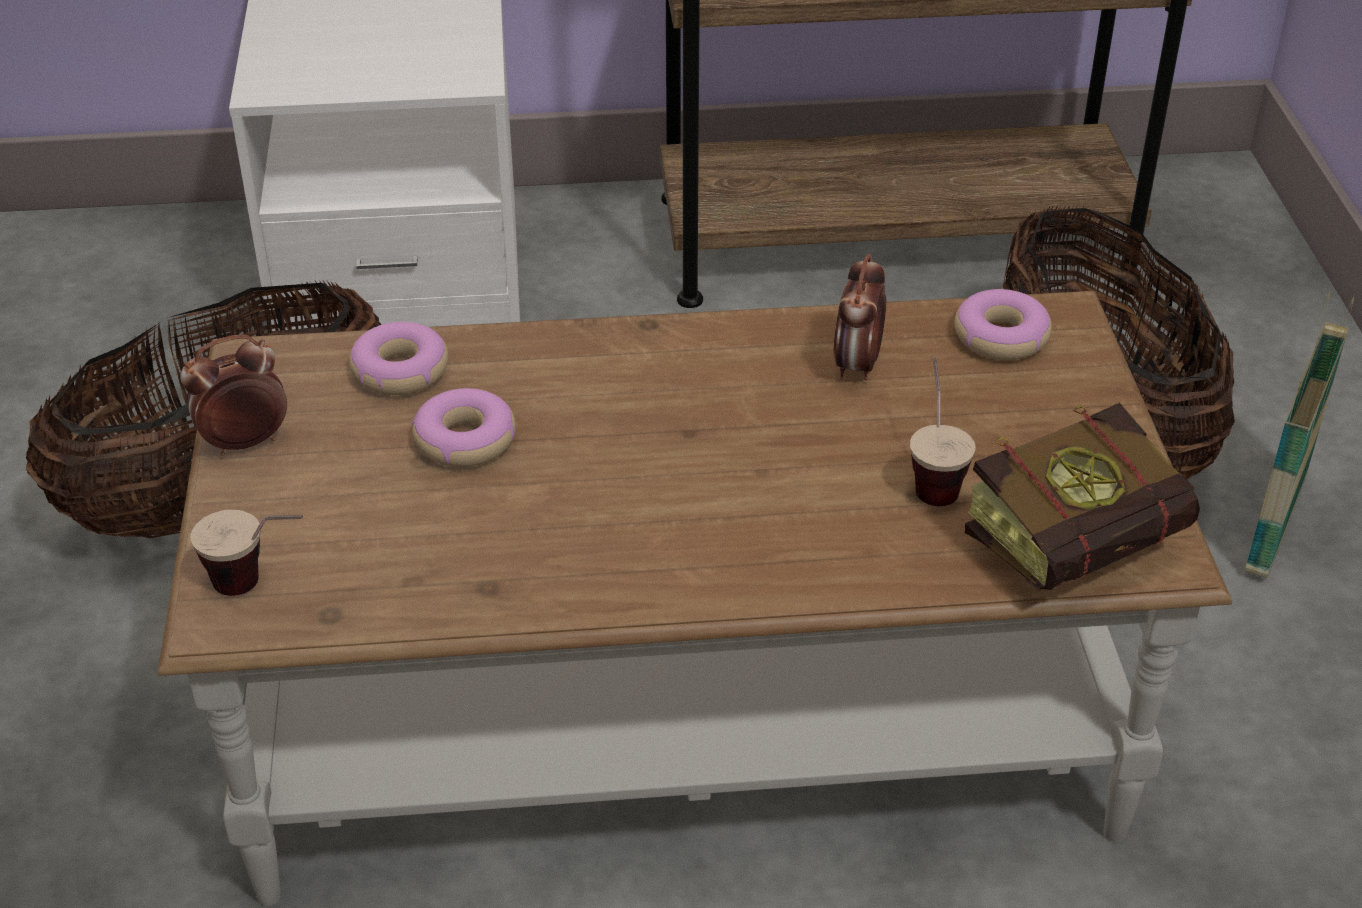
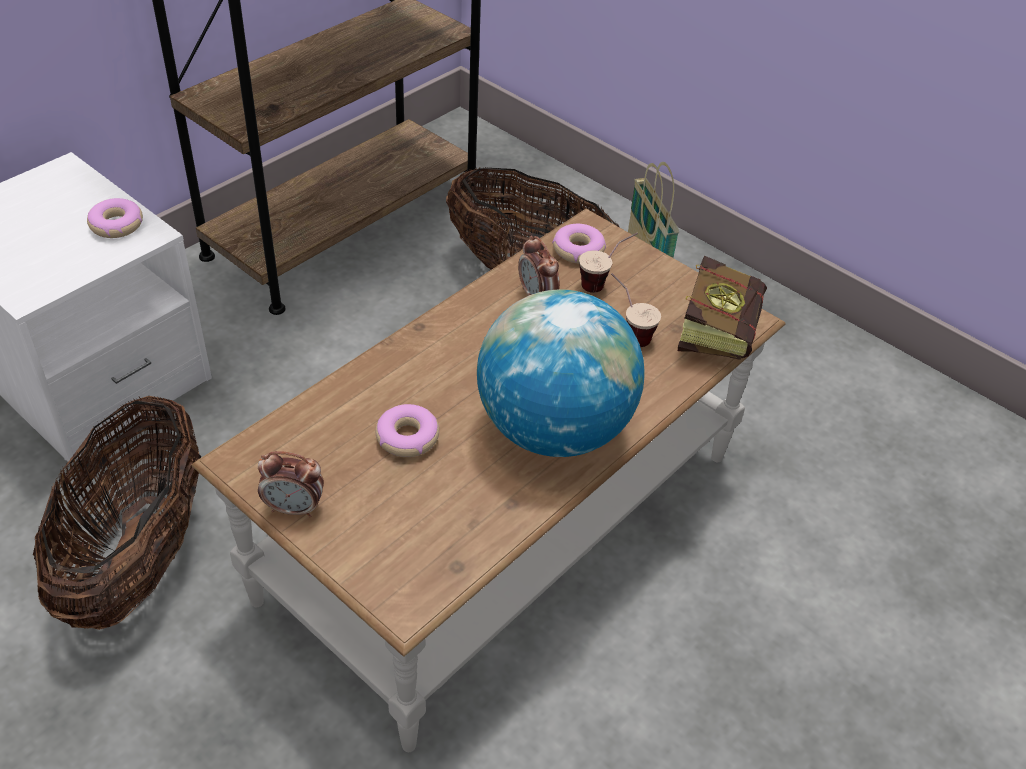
camera: 45 degrees left, 5 degrees up
alarm clock [180,335,287,456] -> alarm clock turned 105 degrees counterclockwise [258,451,324,517]
cup [190,510,303,596] -> cup moved to [579,233,638,293]
donut [349,322,448,395] -> donut moved to [87,198,143,238]
none -> globe [477,289,645,457]

